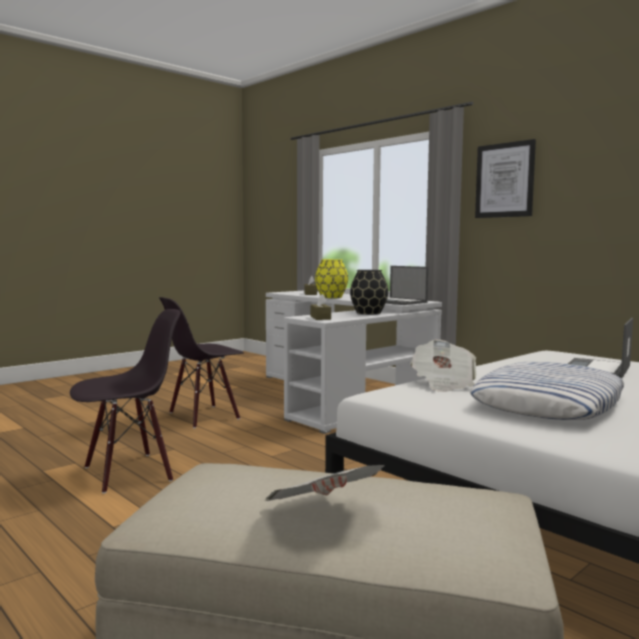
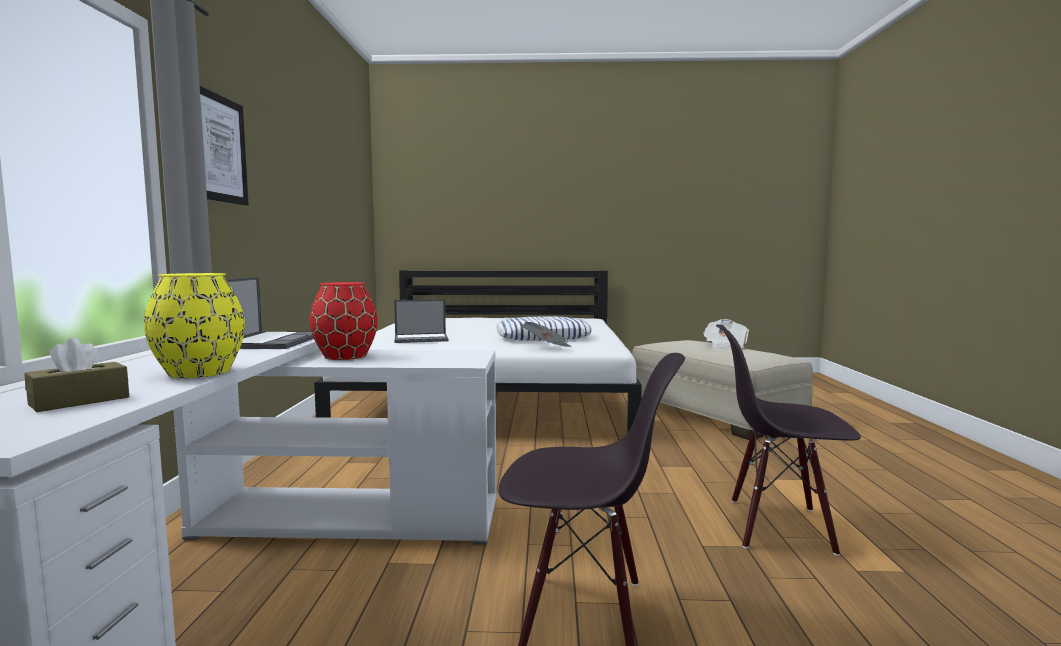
camera: 135 degrees left, 0 degrees up
brown tissue box [311,294,331,320] -> none
black vase [350,270,388,314] -> red vase [310,282,378,360]

